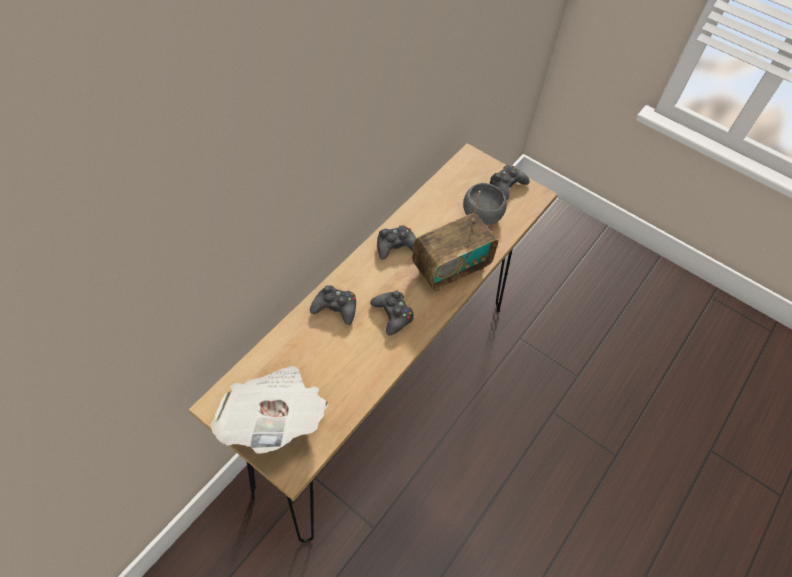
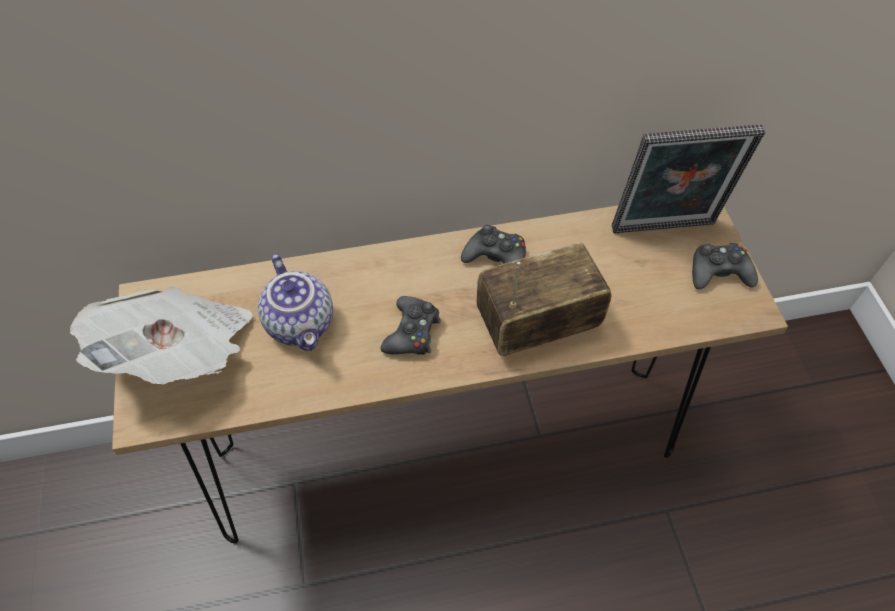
camera: 45 degrees right, 0 degrees up
black game controller [310,285,356,325] -> none
radio [412,191,498,292] -> radio turned 150 degrees clockwise [476,243,611,356]
grey bowl [463,183,507,225] -> none
none -> teapot [258,254,333,351]
none -> picture frame [612,124,765,233]

